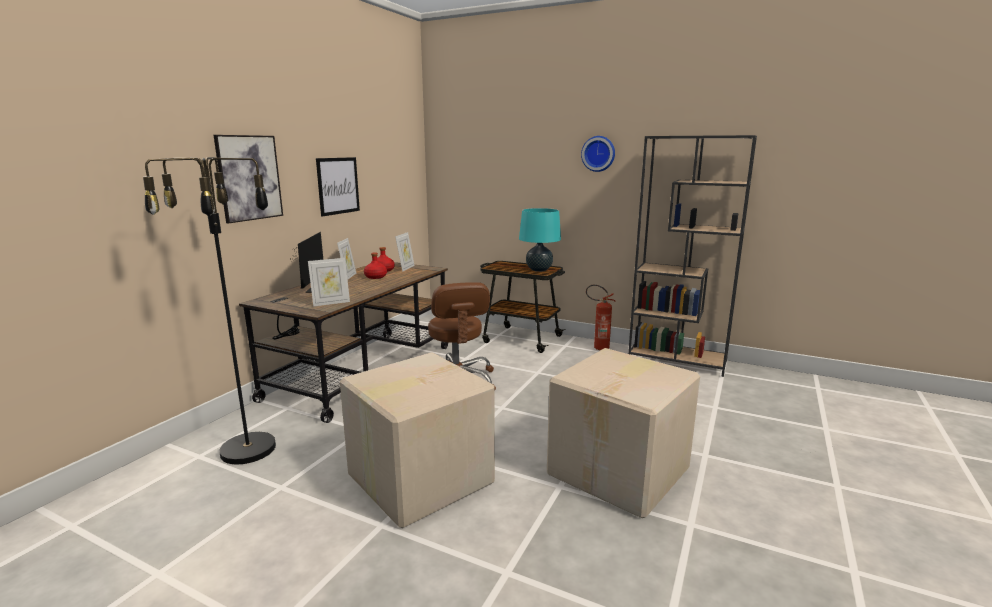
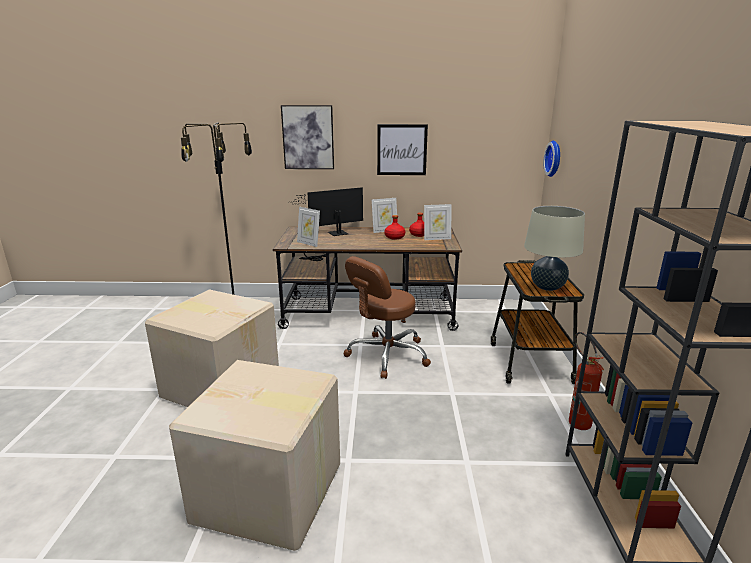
camera: 65 degrees right, 5 degrees up
turquoise table lamp [519,208,561,272] -> beige table lamp [524,206,585,291]
wall clock [581,136,615,172] -> wall clock moved to [543,141,560,177]

